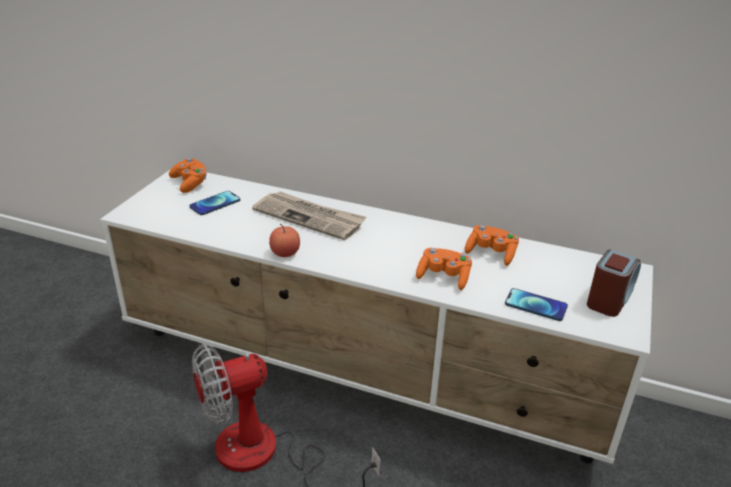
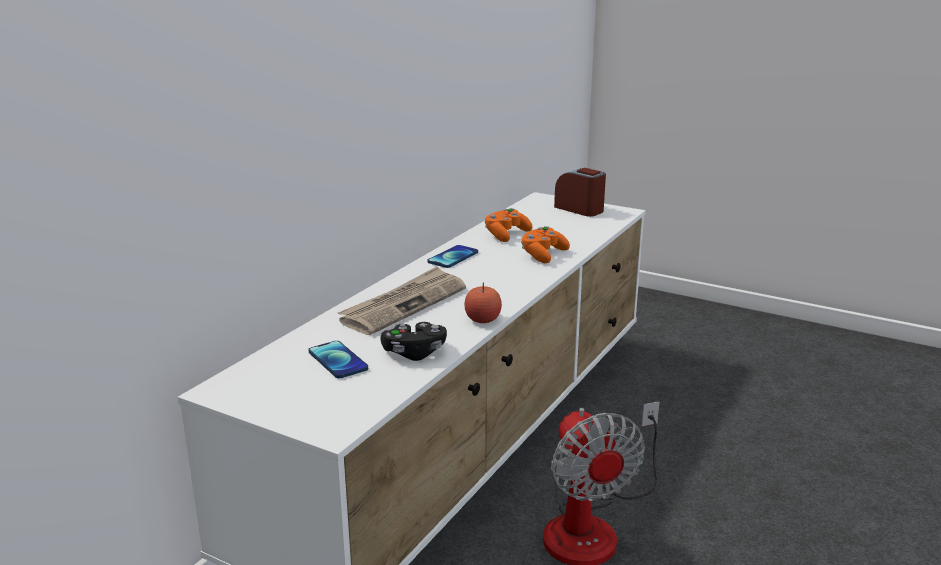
camera: 80 degrees left, 10 degrees down
orange game controller [169,158,207,193] -> none
phone [505,288,568,321] -> phone moved to [428,245,478,268]
none -> black game controller [381,322,447,361]

